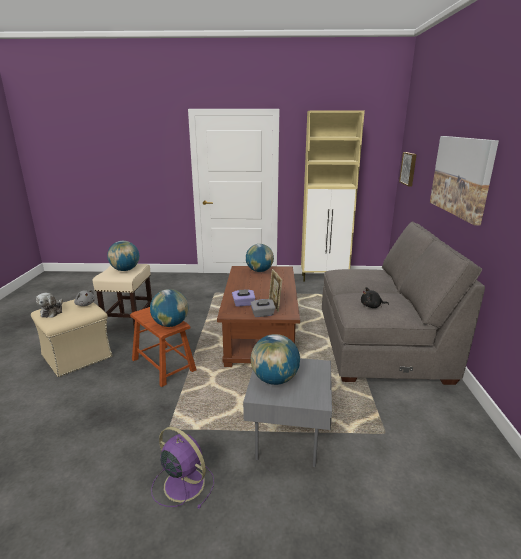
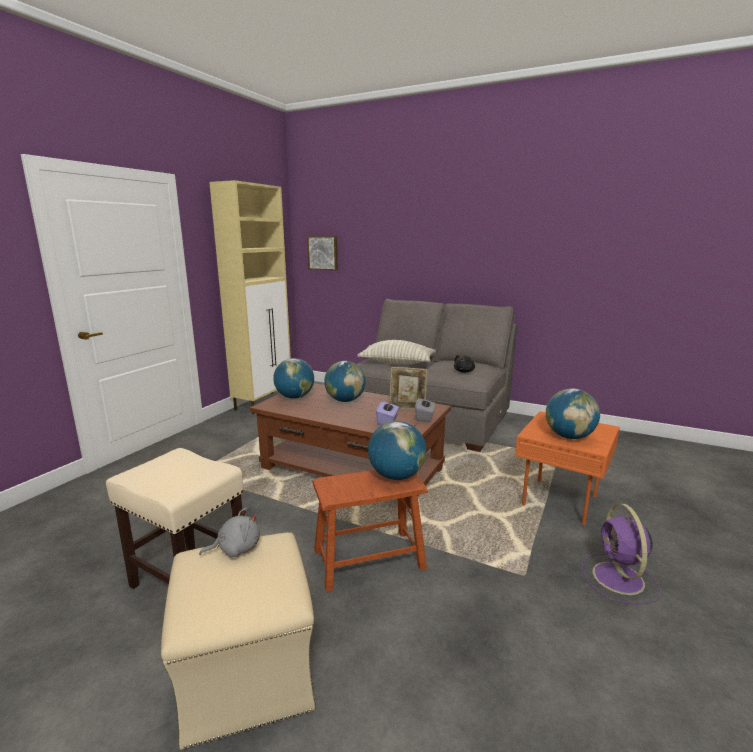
camera: 65 degrees left, 5 degrees down
plush toy [36,293,63,318] -> none
globe [107,241,139,271] -> globe moved to [324,361,366,402]
purple fan [151,427,214,509] -> purple fan turned 60 degrees counterclockwise [582,503,661,605]
grey side table [243,358,332,467] -> orange side table [515,411,620,525]
picture [430,136,499,225] -> none
none -> pillow [357,340,436,365]

